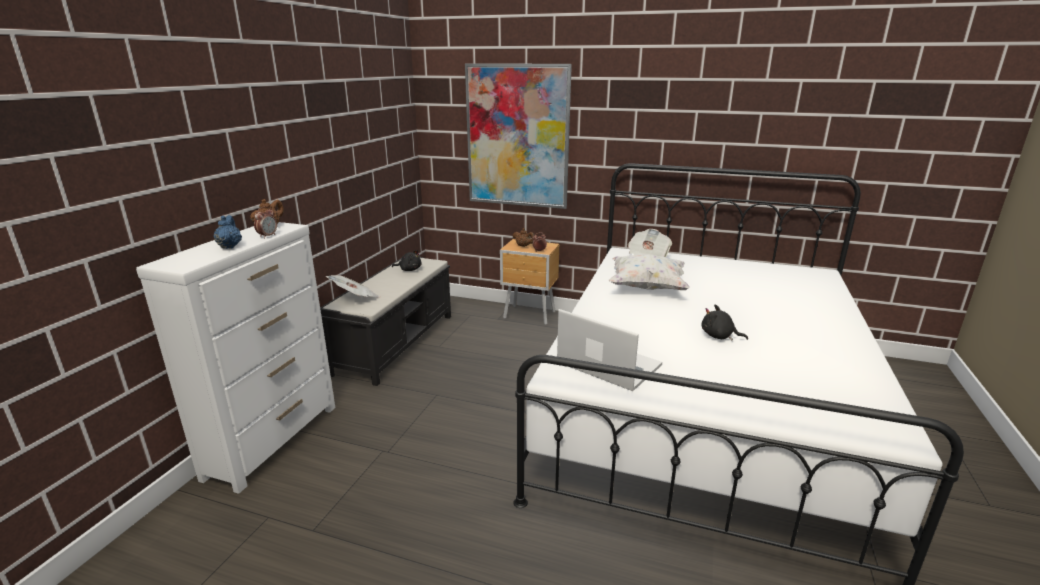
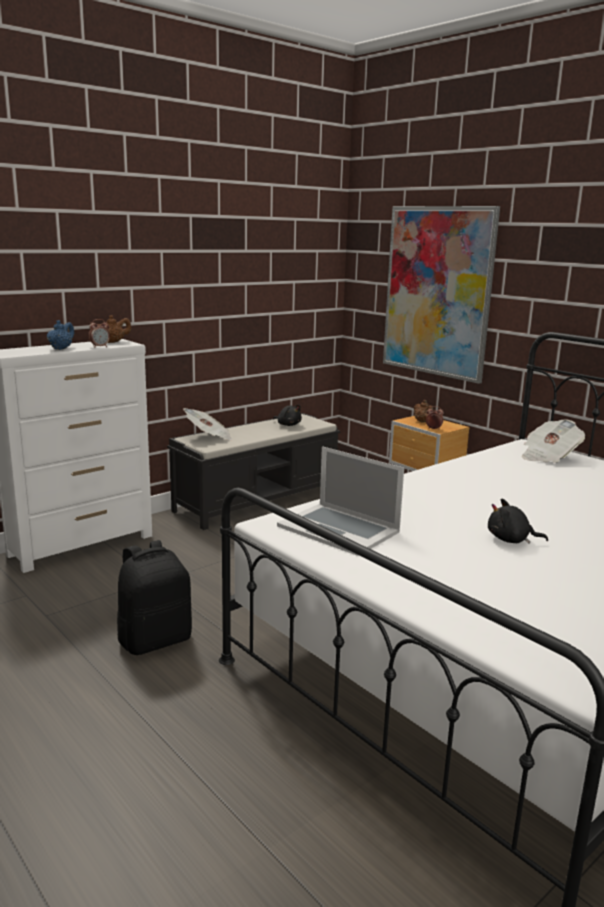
camera: 30 degrees right, 5 degrees down
laptop [557,309,662,391] -> laptop turned 150 degrees clockwise [277,446,404,556]
white pillow [608,254,690,290] -> none
black plush toy [701,305,748,341] -> black plush toy turned 45 degrees counterclockwise [488,498,548,544]
none -> black backpack [117,540,192,655]

